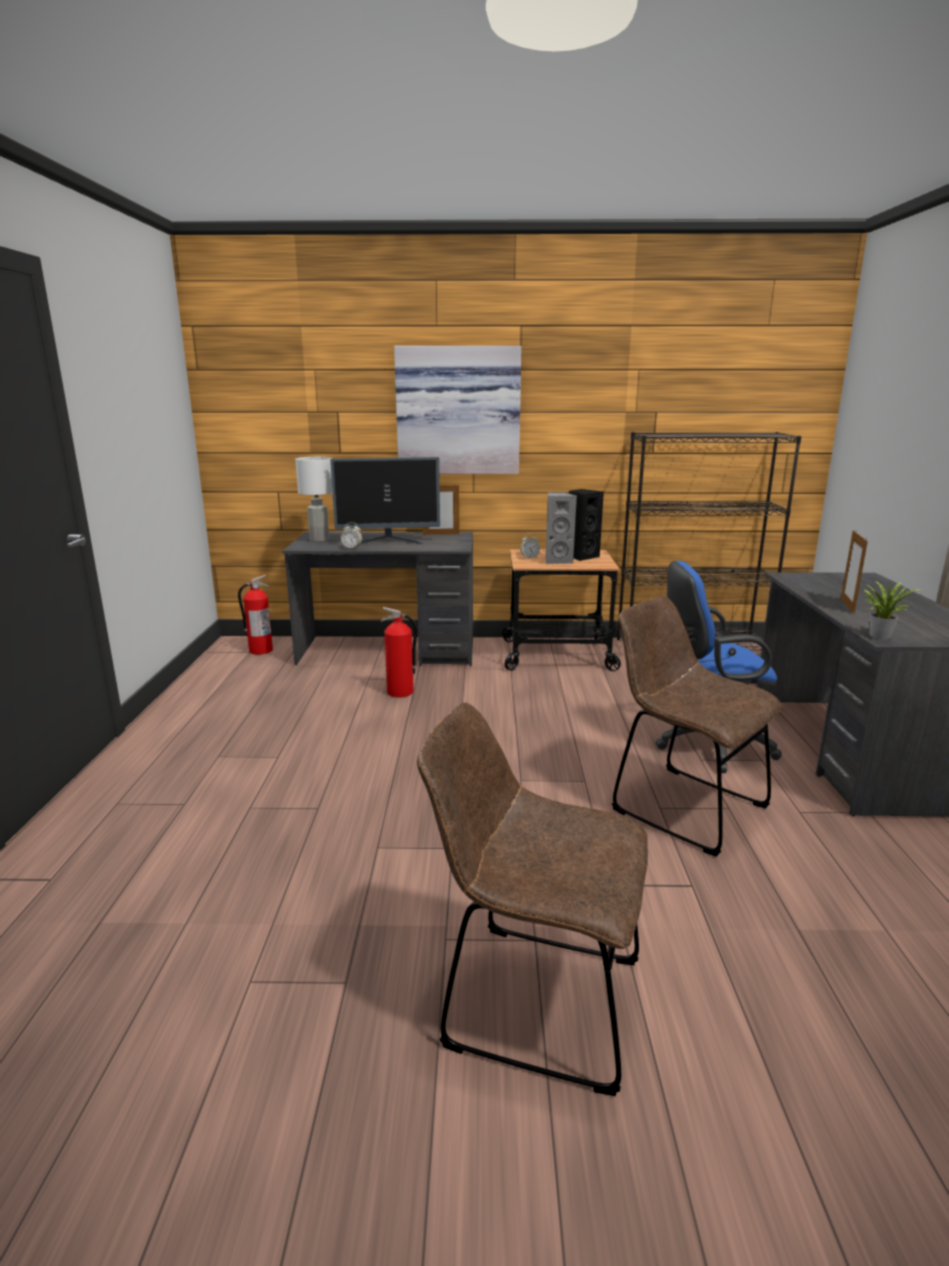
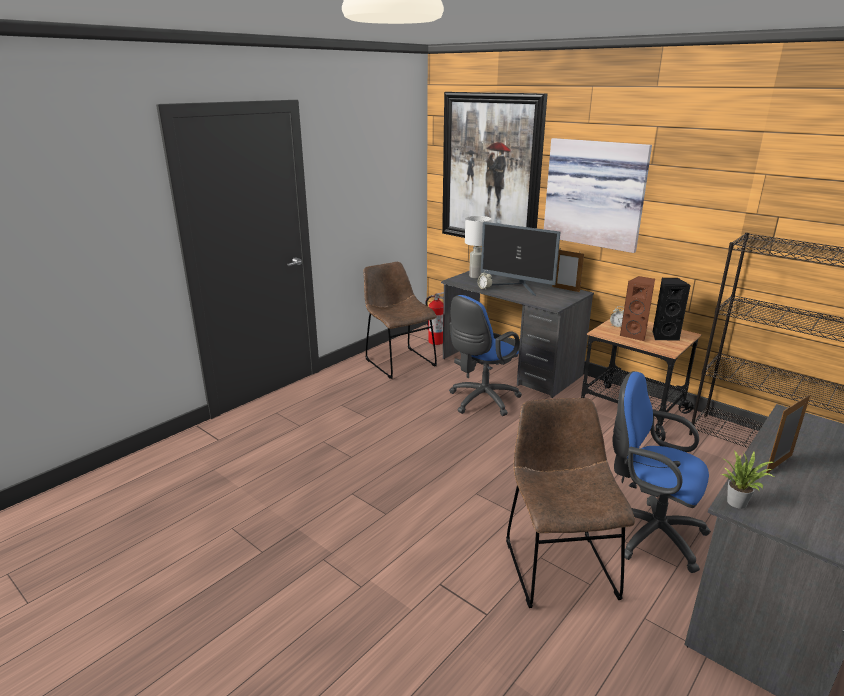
camera: 40 degrees right, 5 degrees up
fire extinguisher [381,607,417,698] -> blue office chair [449,295,522,416]
brown chair [417,702,648,1096] -> brown chair moved to [363,262,437,379]
grey speaker [546,492,577,564] -> brown speaker [620,276,655,341]
none -> picture [442,92,547,238]

